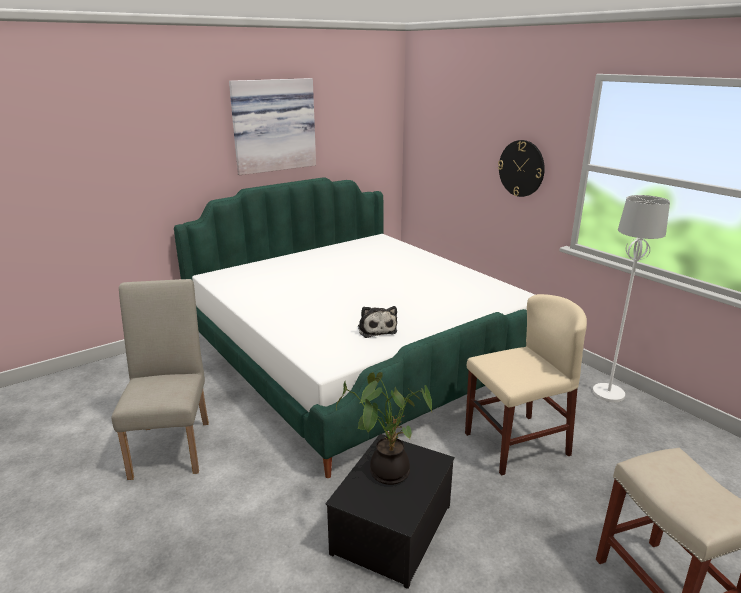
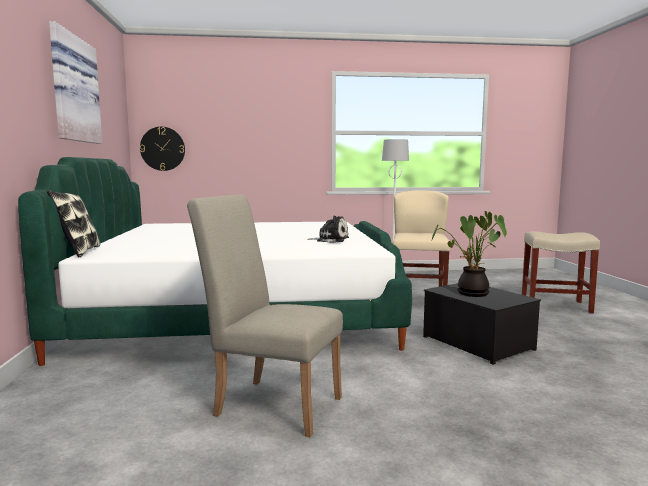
camera: 60 degrees left, 15 degrees down
wall clock [498,140,545,197] -> wall clock moved to [140,127,185,171]
none -> pillow [47,190,100,257]

